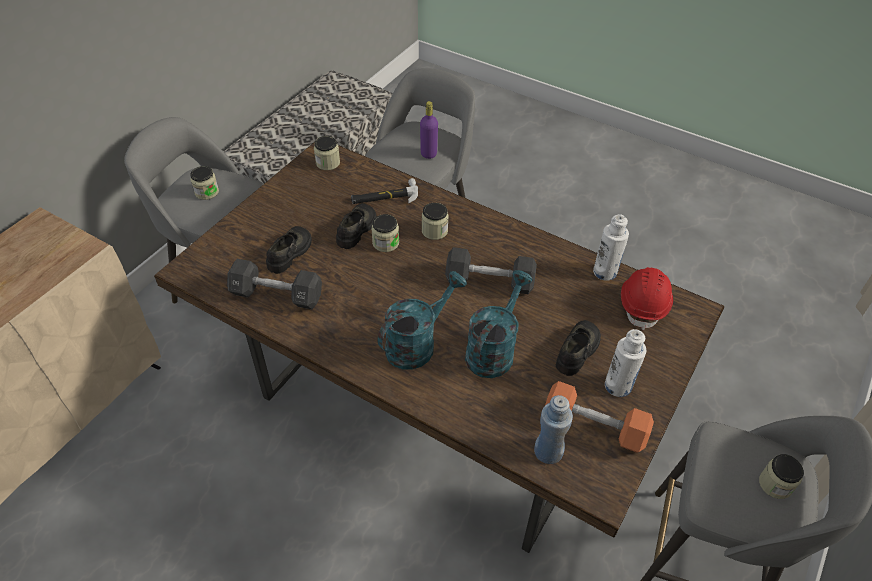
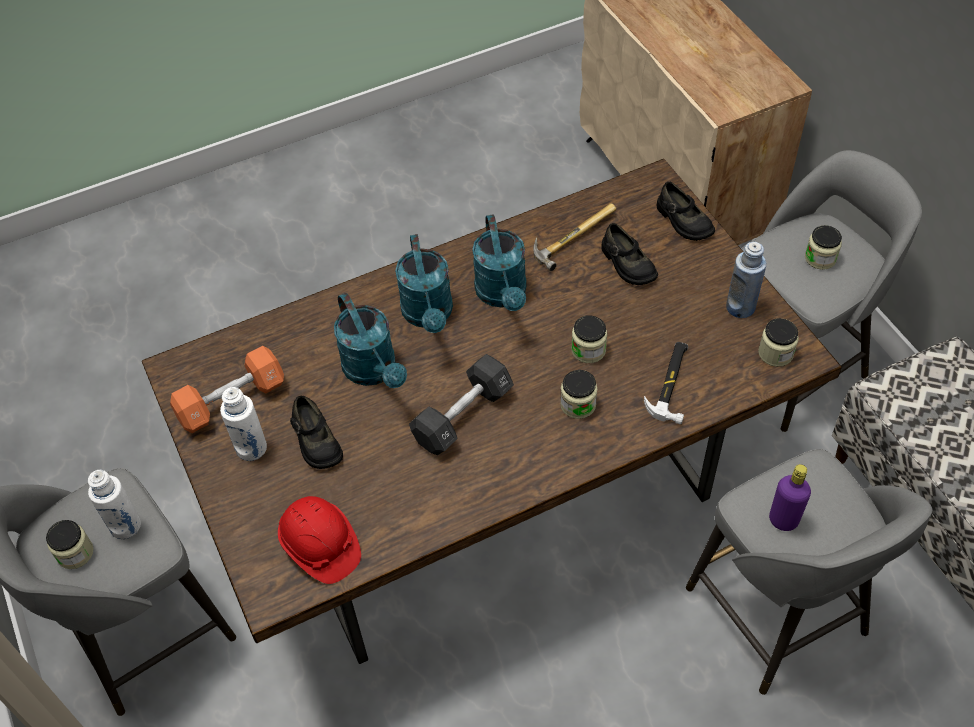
camera: 125 degrees right, 5 degrees up
black dumbbell [227,259,322,309] -> hammer [533,203,617,271]
black shoe [336,203,377,249] -> black shoe moved to [656,182,715,241]
blue bottle [534,395,573,464] -> blue bottle moved to [726,242,766,318]
white bottle [593,214,629,281] -> white bottle moved to [88,470,141,539]
none -> turquoise watering can [472,214,527,311]

